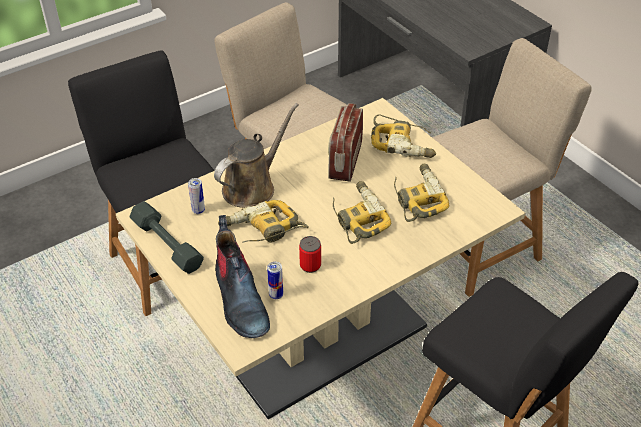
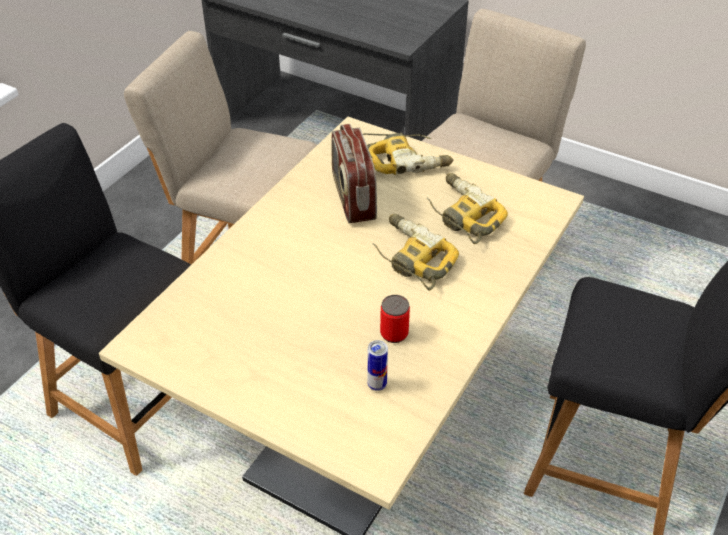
camera: 25 degrees left, 0 degrees up
grey dumbbell [130,201,204,274] -> none
can [188,178,205,214] -> none
brown watering can [214,103,298,208] -> none
boot [215,215,270,338] -> none
power drill [218,200,309,243] -> none

